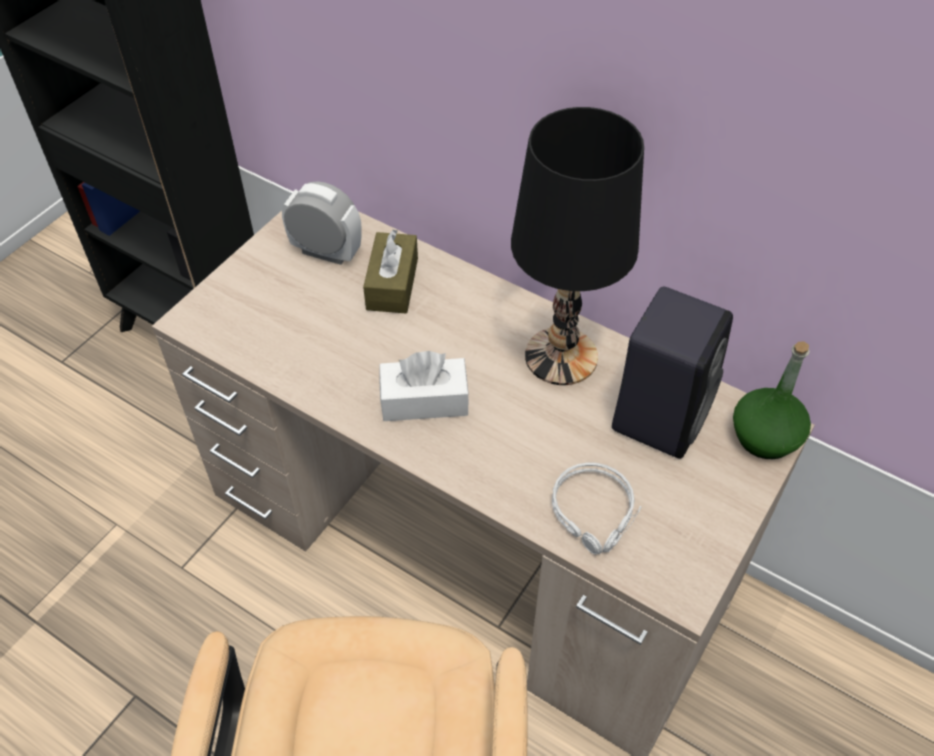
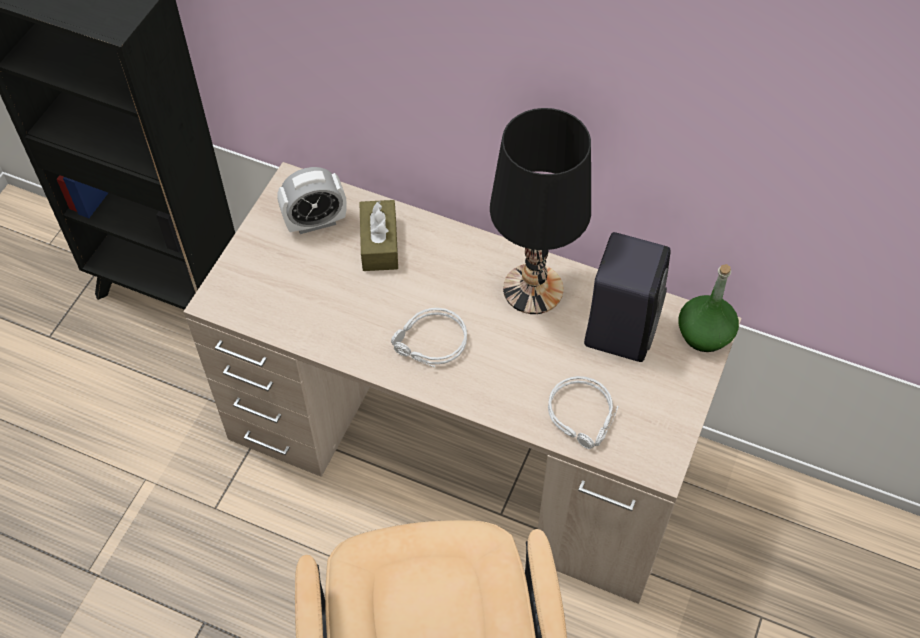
camera: 10 degrees left, 5 degrees up
alarm clock [282,181,362,265] -> alarm clock turned 150 degrees clockwise [277,167,347,234]
white tissue box [379,351,469,421] -> grey headphones [391,308,467,367]

